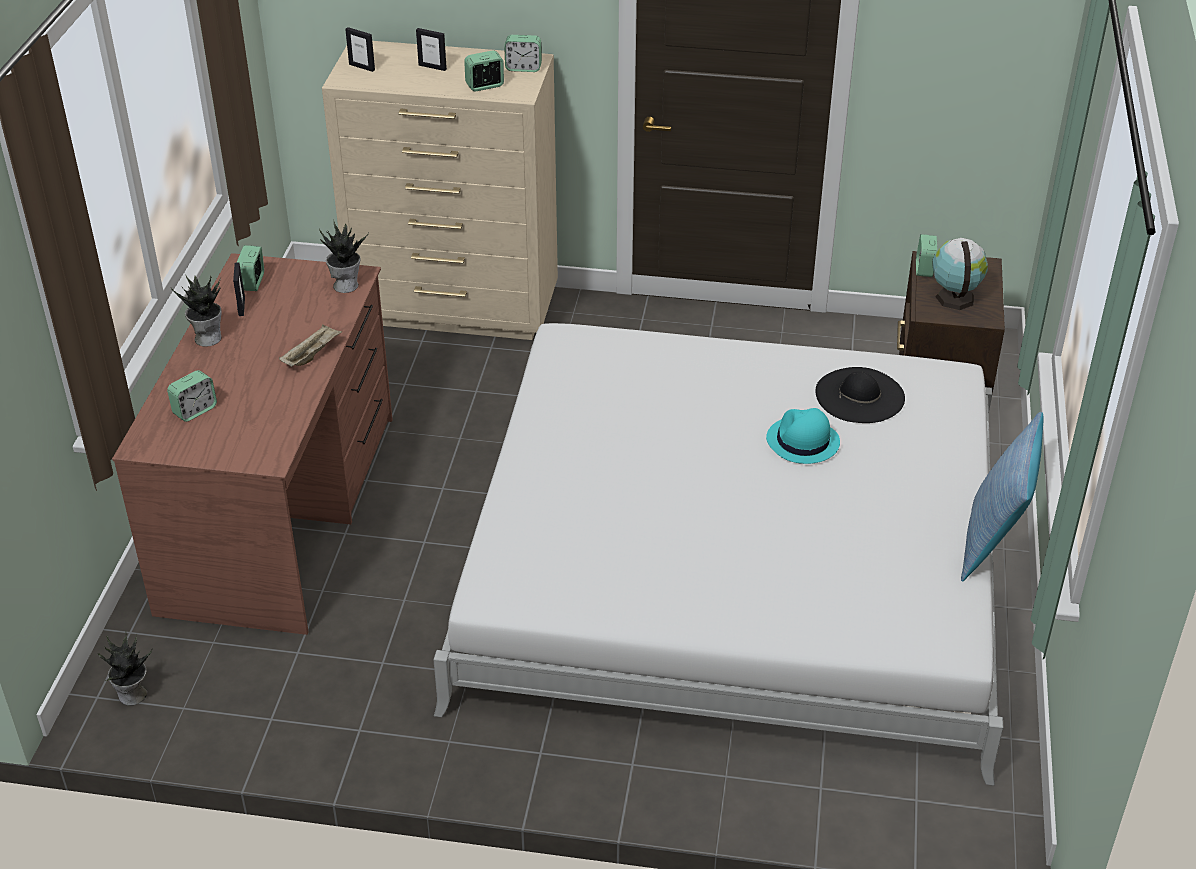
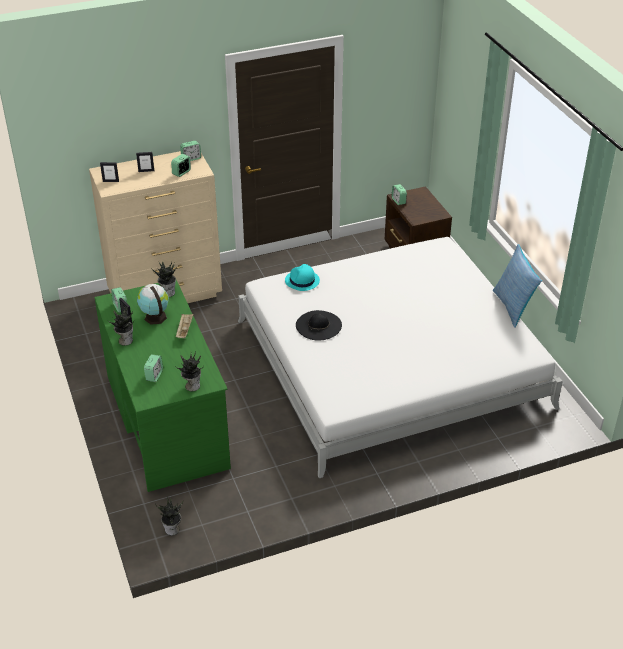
camera: 30 degrees left, 0 degrees up
brown desk [112,253,393,635] -> green desk [94,280,231,492]
turquoise hat [766,408,840,464] -> turquoise hat moved to [285,264,320,291]
black hat [815,367,905,423] -> black hat moved to [296,310,342,341]
globe [933,238,988,310] -> globe moved to [137,284,169,325]
none -> potted plant [175,351,204,391]

